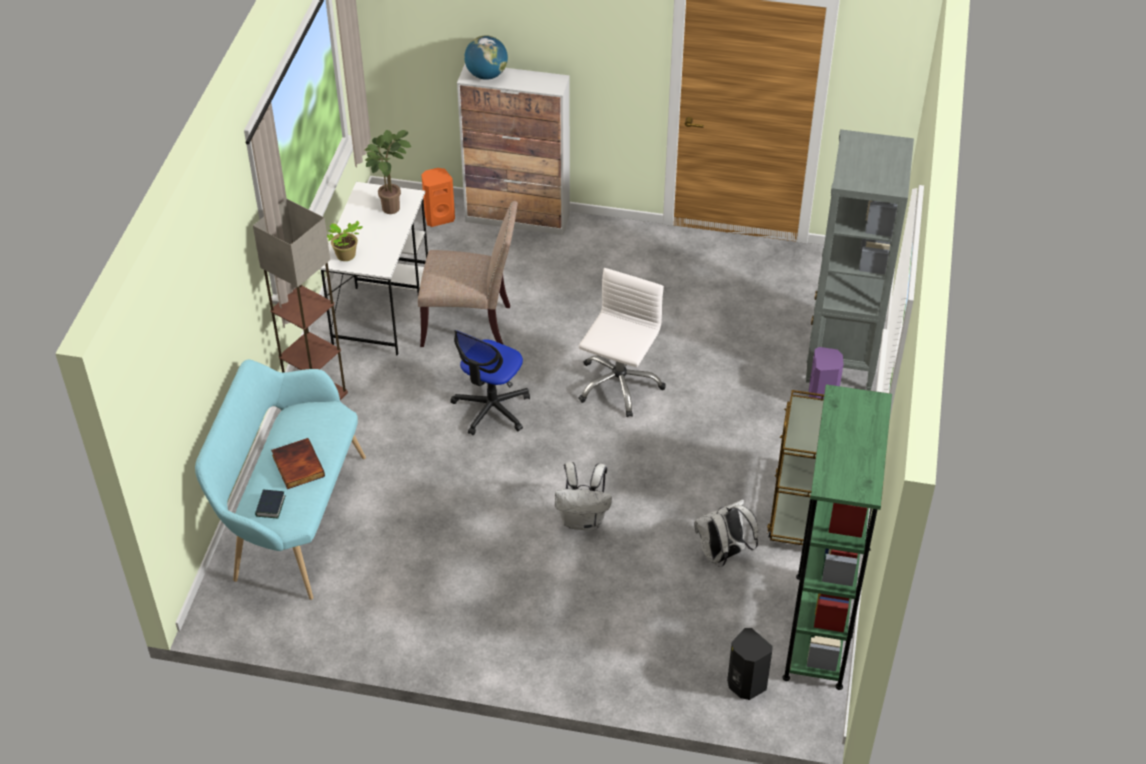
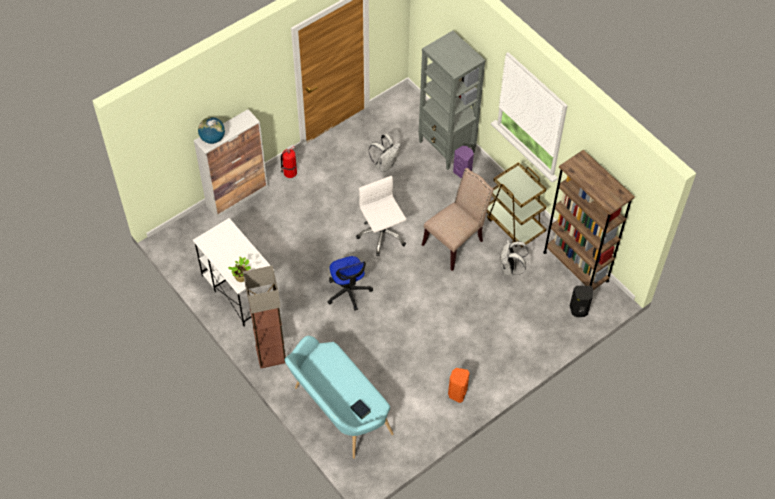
camera: 50 degrees left, 10 degrees up
book [271,438,325,489] -> none
potted plant [365,130,411,214] -> none
beige chair [418,201,518,347] -> beige chair moved to [422,168,494,271]
orange speaker [421,168,455,227] -> orange speaker moved to [448,368,470,403]
white backpack [555,462,612,530] -> white backpack moved to [368,133,401,172]
green bookcase [782,384,892,690] -> brown bookcase [543,150,635,290]
none -> fire extinguisher [281,144,297,178]

